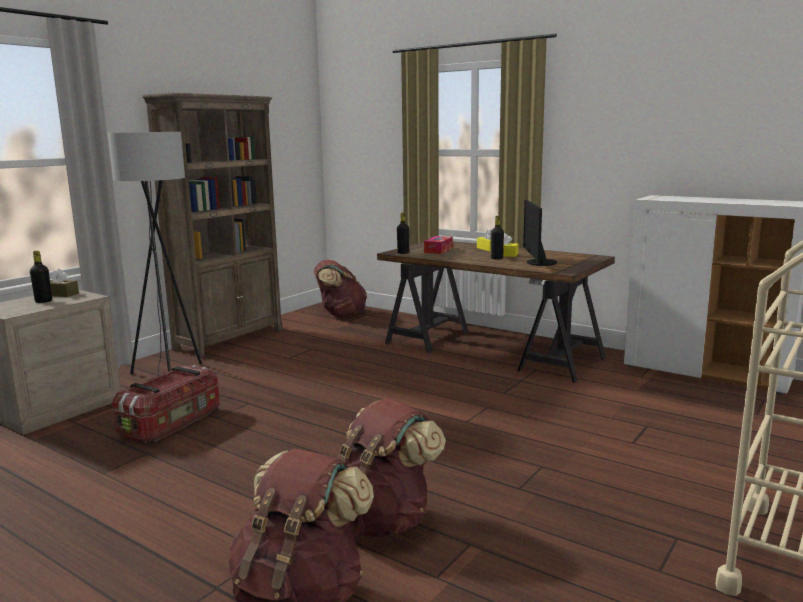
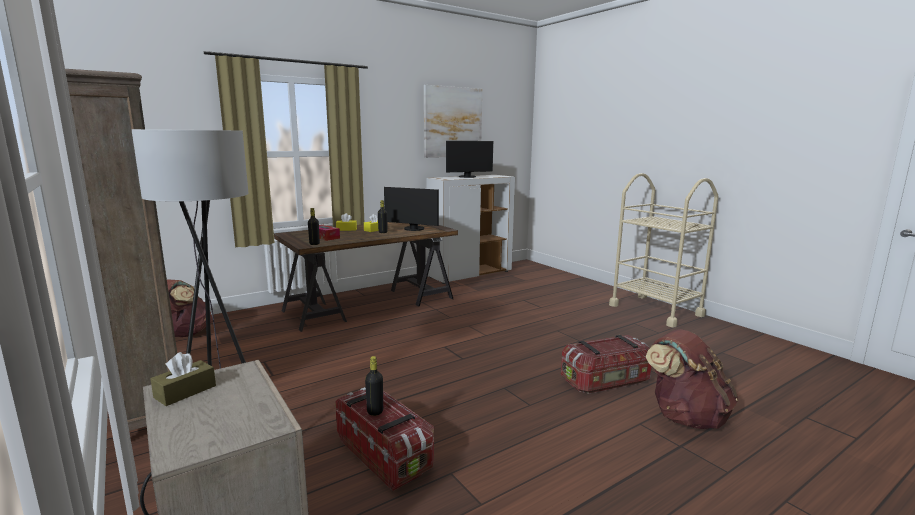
camera: 70 degrees left, 0 degrees up
black bottle [30,251,52,303] -> black bottle moved to [365,356,383,416]
brown backpack [338,398,446,538] -> storage box [561,335,652,394]
none -> picture [424,85,482,158]
none -> monitor [446,141,493,178]

